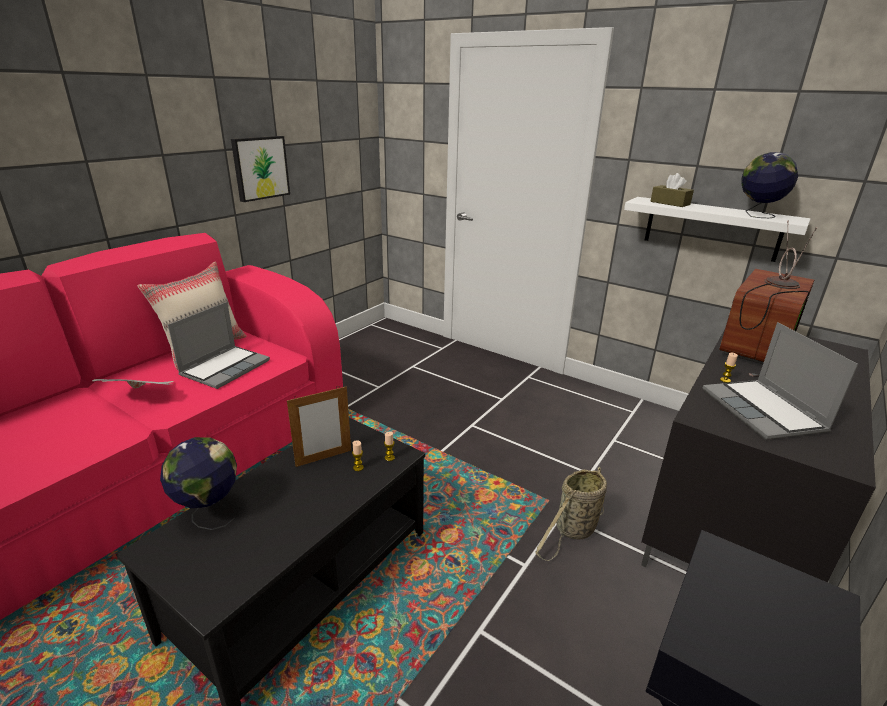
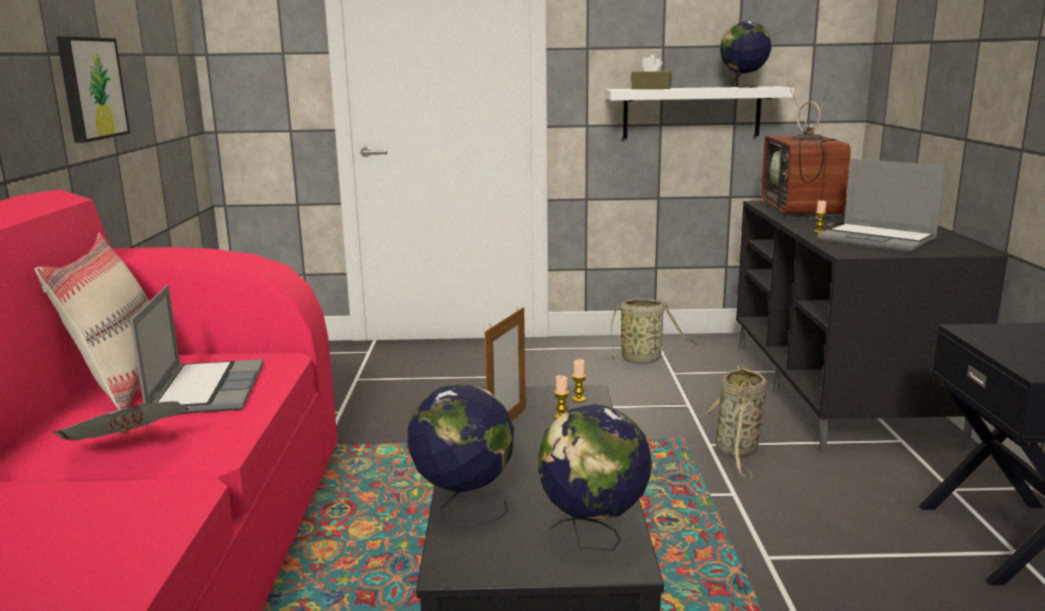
camera: 35 degrees left, 10 degrees down
none -> globe [536,404,652,551]
none -> basket [601,298,699,364]

